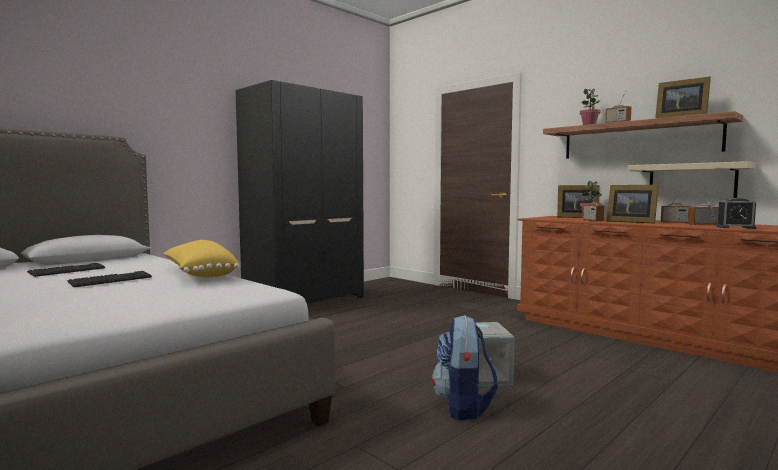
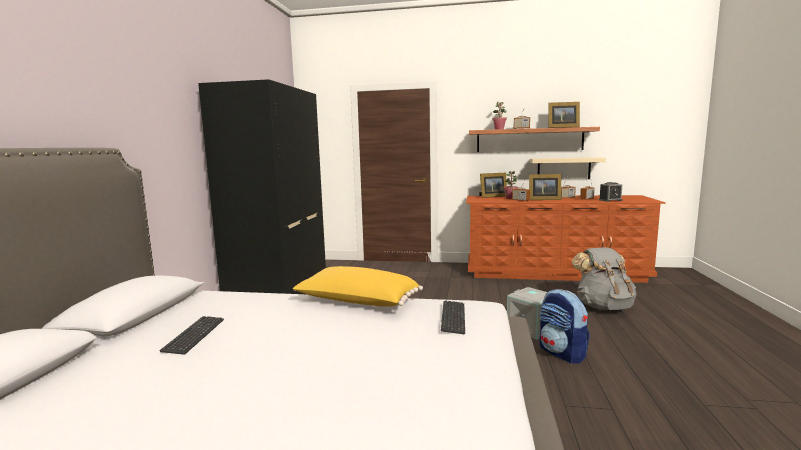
camera: 35 degrees left, 5 degrees up
keyboard [67,271,152,287] -> keyboard moved to [441,301,465,334]
none -> grey backpack [572,247,636,310]

